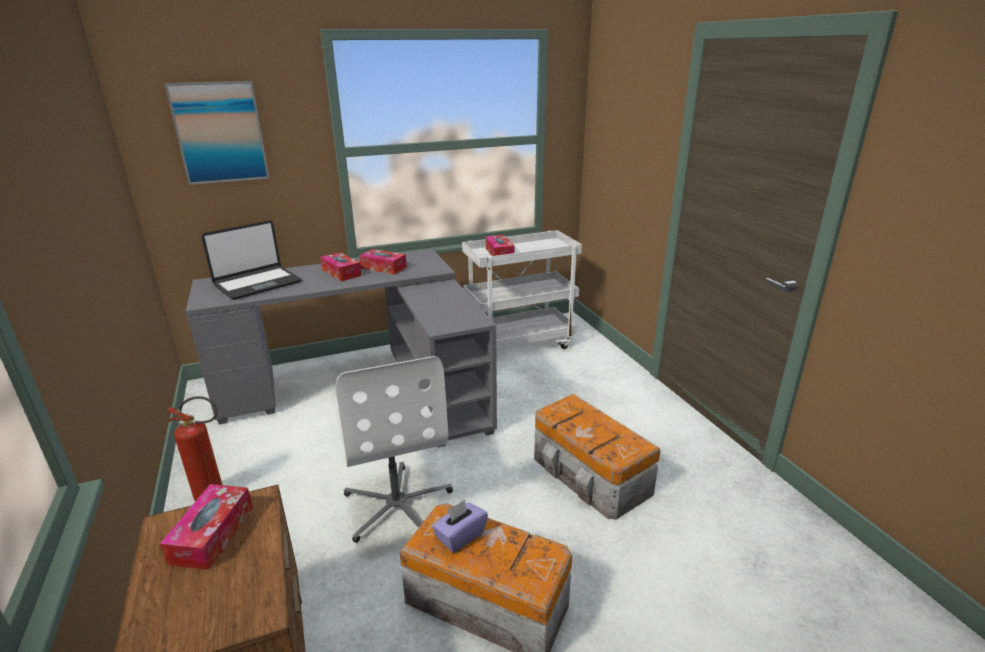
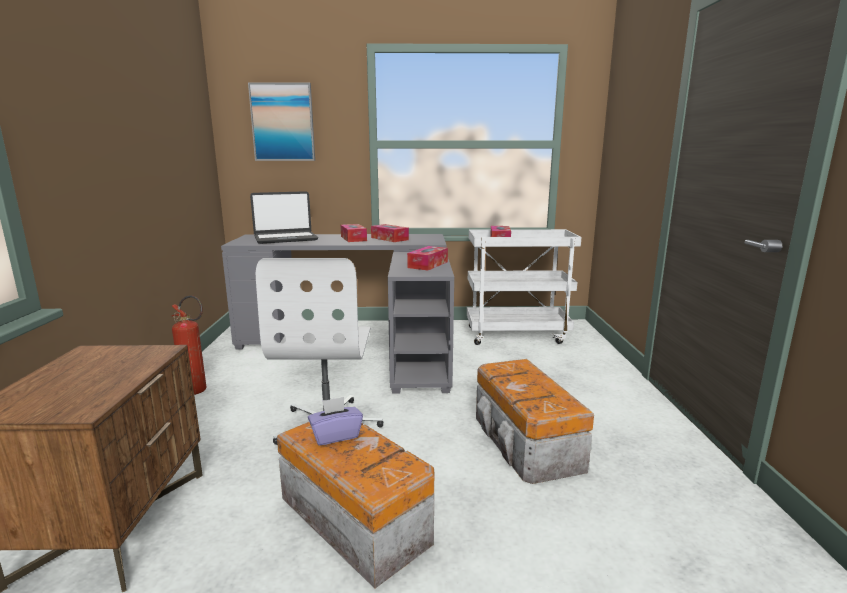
camera: 20 degrees right, 10 degrees down
tissue box [160,484,253,570] -> tissue box moved to [407,246,448,270]

